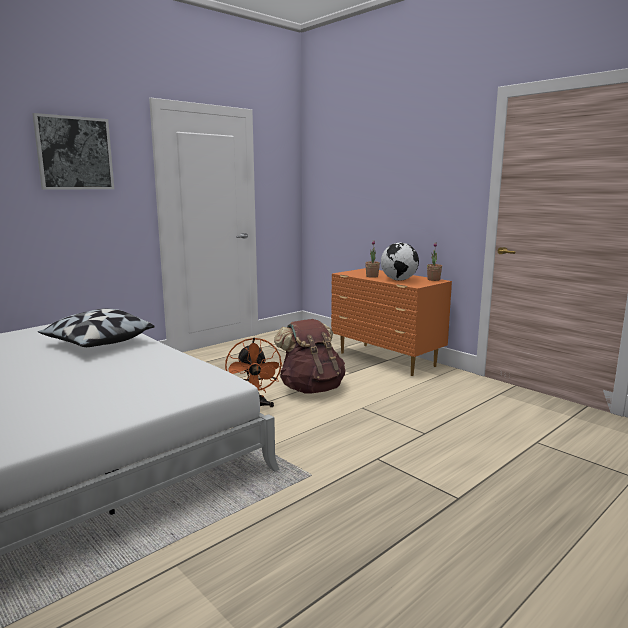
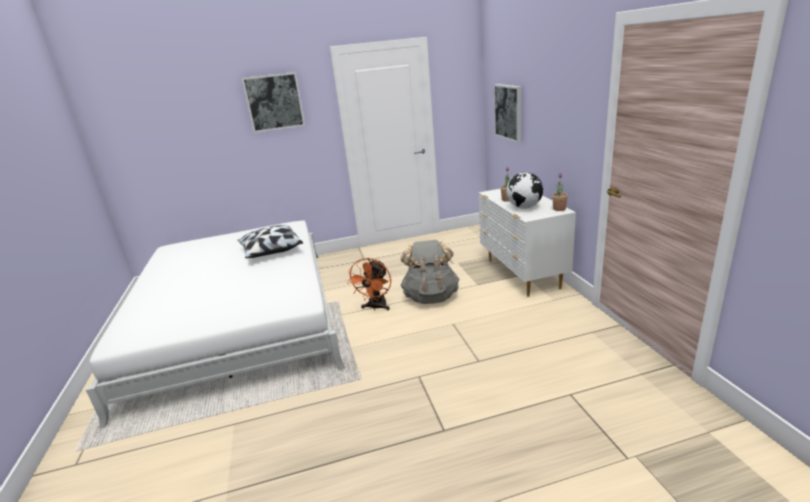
camera: 30 degrees right, 10 degrees up
brown backpack [274,319,346,394] -> grey backpack [401,240,459,304]
orange dresser [331,268,452,376] -> white dresser [478,189,576,297]
none -> picture [494,84,521,143]

